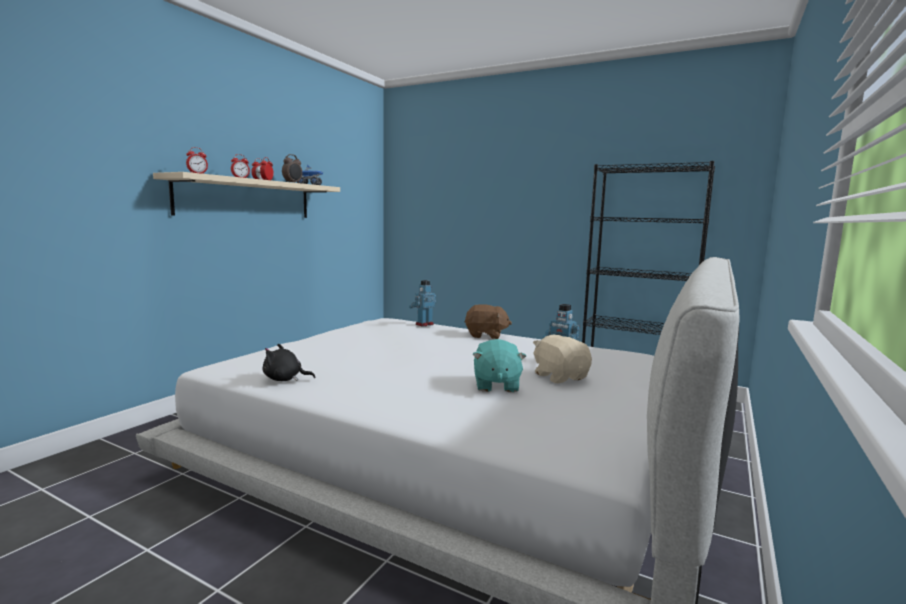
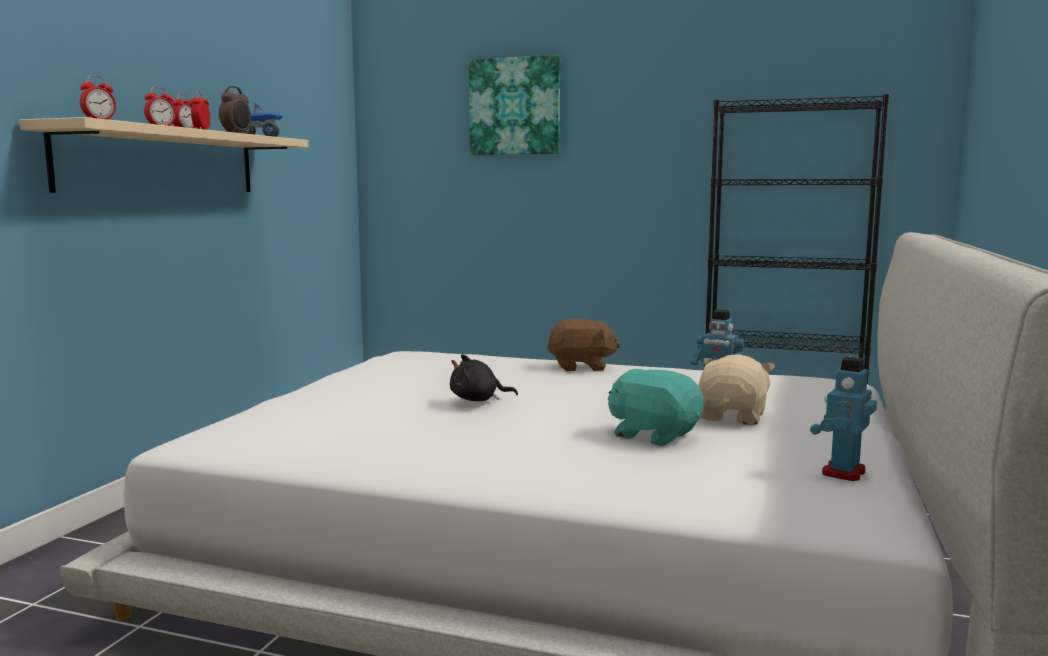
camera: 10 degrees left, 0 degrees up
black plush toy [263,344,315,381] -> black plush toy moved to [450,354,518,401]
toy robot [409,280,436,327] -> toy robot moved to [810,356,877,481]
turquoise plush toy [472,339,526,393] -> turquoise plush toy turned 135 degrees clockwise [608,369,703,446]
beige plush toy [533,335,592,383] -> beige plush toy turned 60 degrees clockwise [698,354,775,425]
none -> picture [469,55,560,155]

